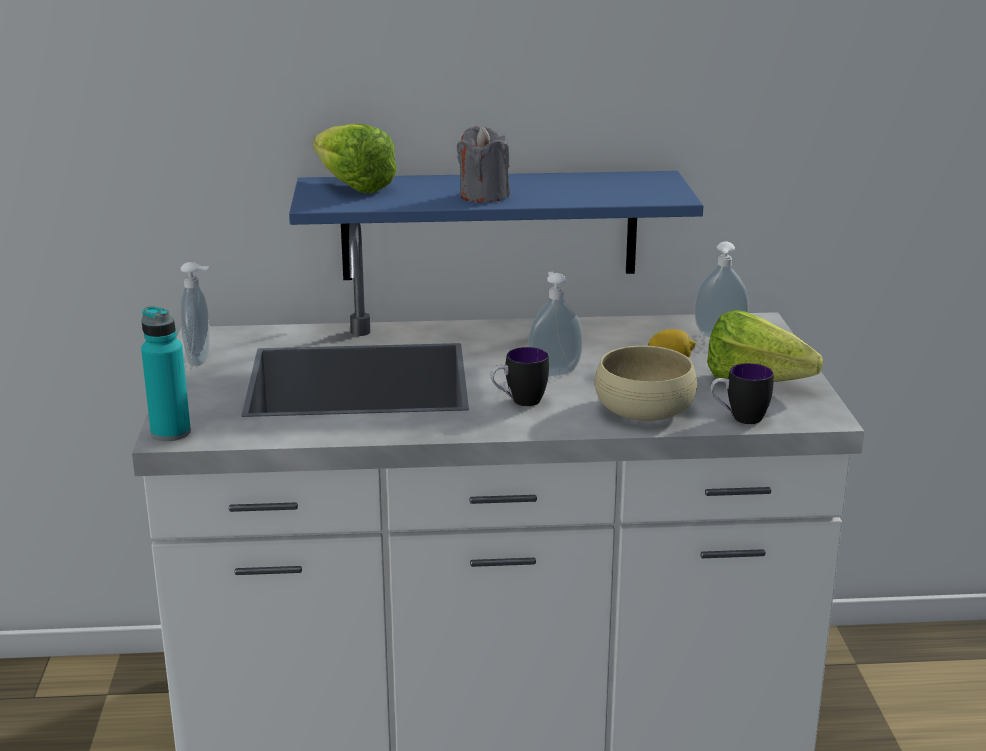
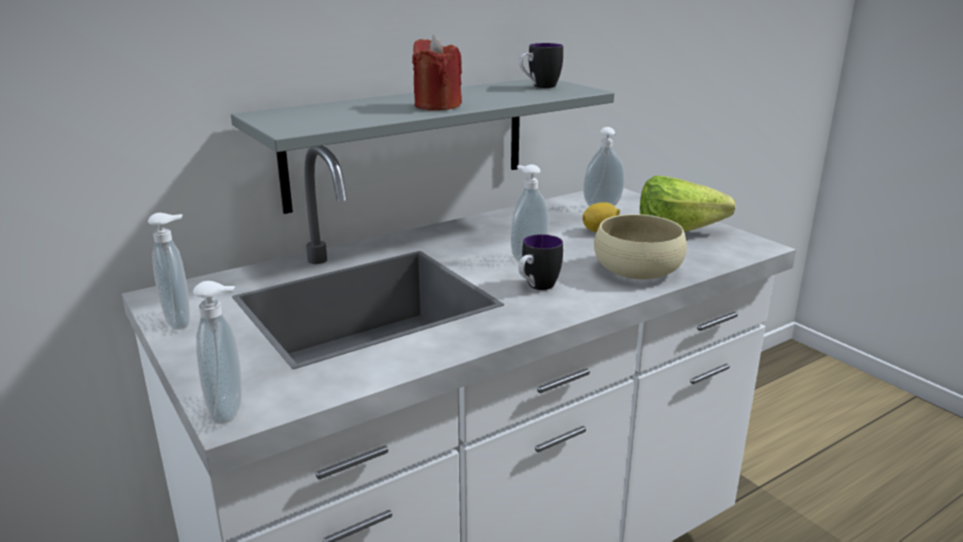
camera: 30 degrees left, 0 degrees up
turquoise bottle [141,306,191,441] -> soap dispenser [193,281,242,424]
blue shelf [289,171,703,280] -> grey shelf [231,79,614,214]
lettuce [313,124,397,193] -> none
grey candle [457,126,510,203] -> red candle [412,35,462,110]
mug [711,363,774,424] -> mug moved to [519,43,563,88]

